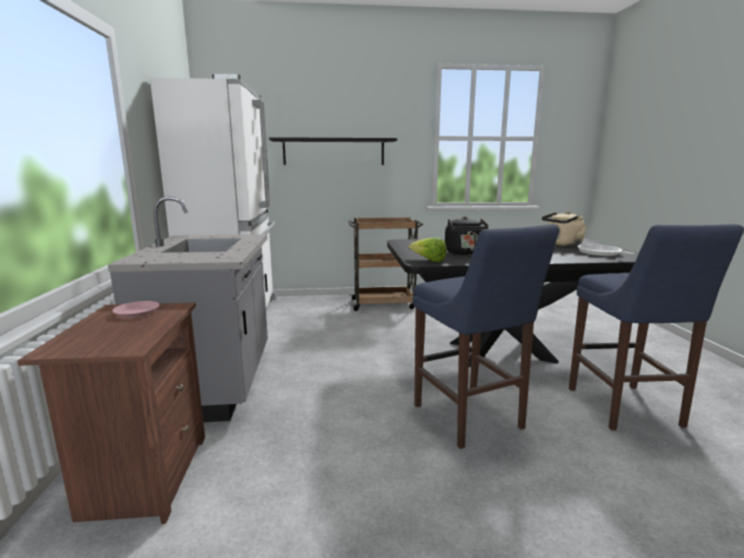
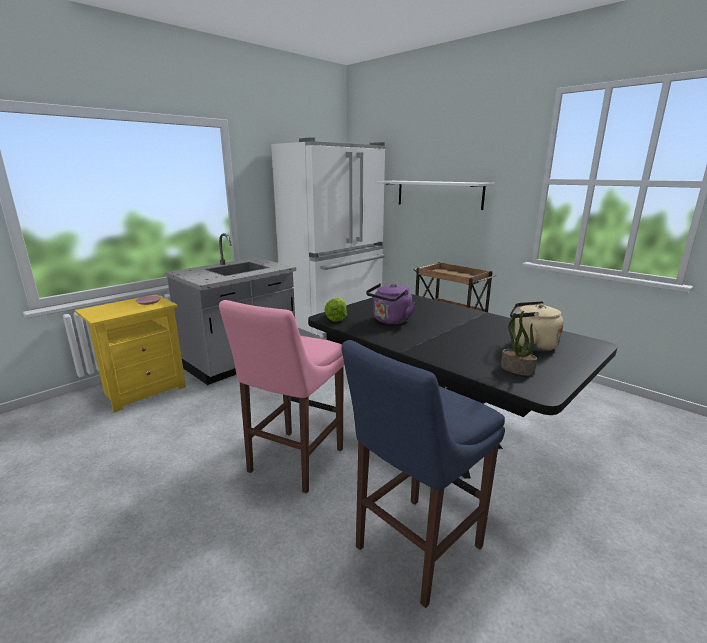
camera: 50 degrees right, 5 degrees up
brown nightstand [17,302,205,524] -> yellow nightstand [75,294,186,413]
black shelf [269,137,397,165] -> white shelf [376,181,495,210]
blue stool [413,225,559,449] -> pink stool [219,300,345,493]
black kettle [445,216,488,255] -> purple kettle [366,283,416,324]
frying pan [578,245,635,256] -> potted plant [501,311,537,376]

